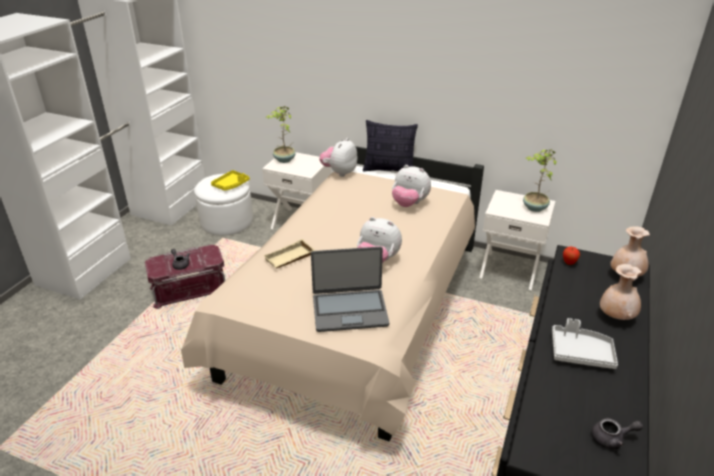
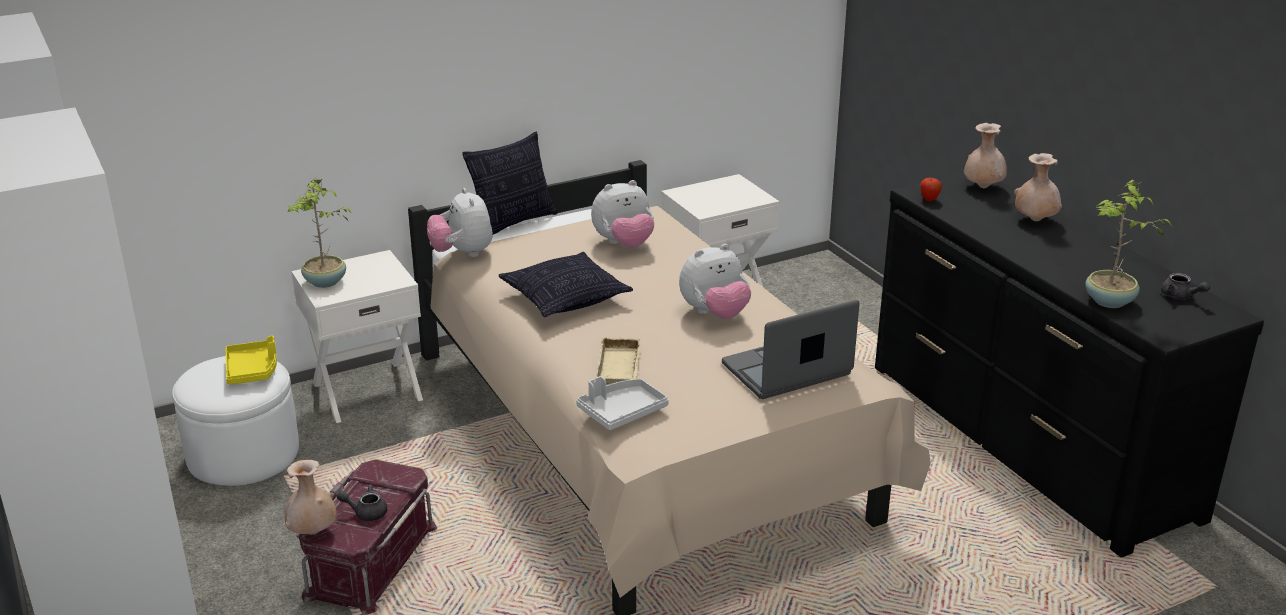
camera: 50 degrees left, 5 degrees down
laptop [311,247,389,332] -> laptop turned 150 degrees counterclockwise [722,300,859,399]
potted plant [523,149,556,212] -> potted plant moved to [1085,180,1172,308]
grey tray [552,318,618,369] -> grey tray moved to [576,376,669,430]
grey teapot [591,418,643,449] -> grey teapot turned 105 degrees clockwise [1161,273,1210,299]
none -> beige vase [285,460,337,535]
none -> pillow [499,252,633,317]

